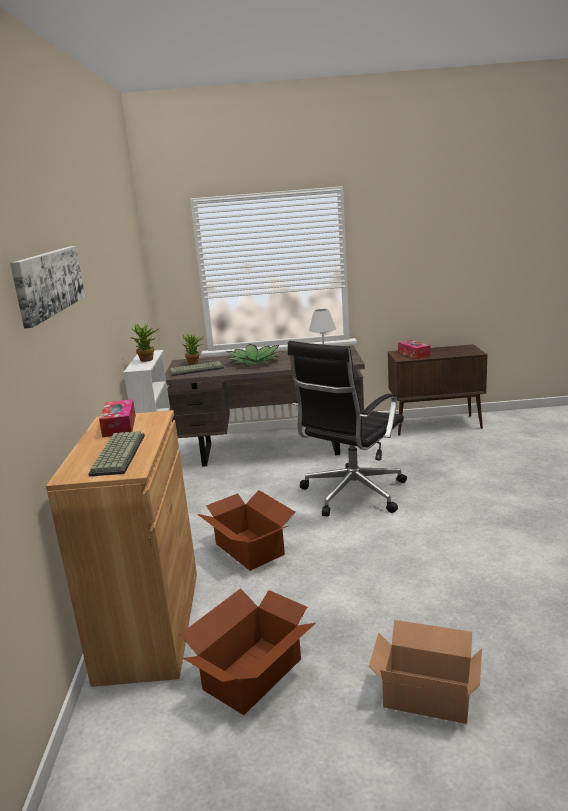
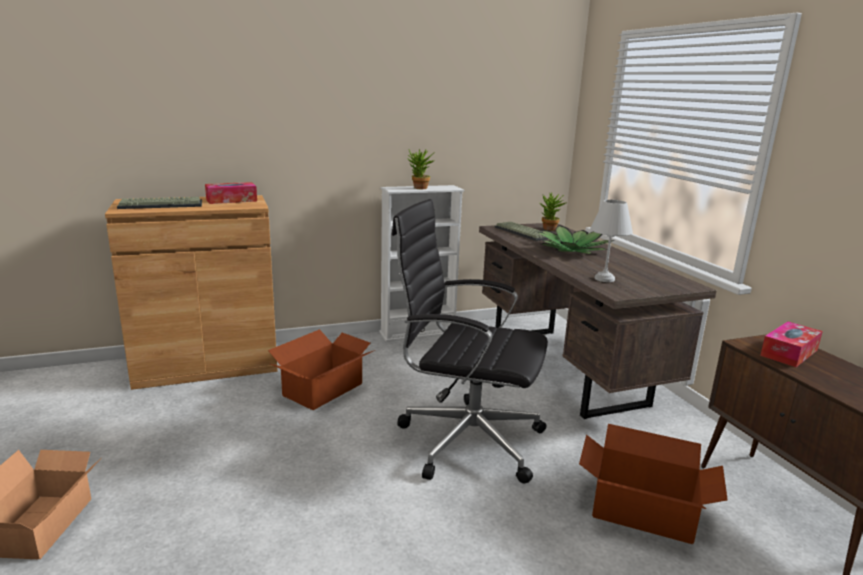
camera: 70 degrees right, 0 degrees up
picture [10,246,85,329] -> none
cardboard box [180,588,315,715] -> cardboard box moved to [579,424,728,544]

